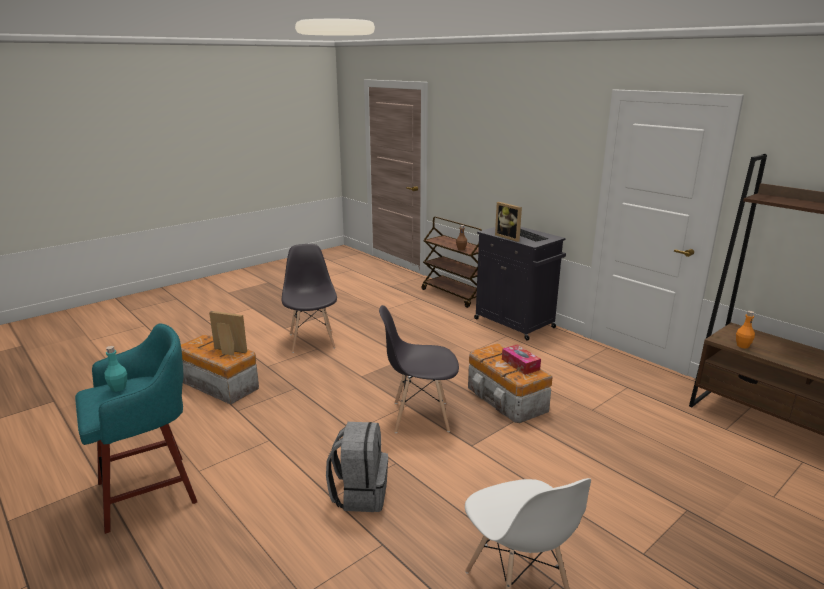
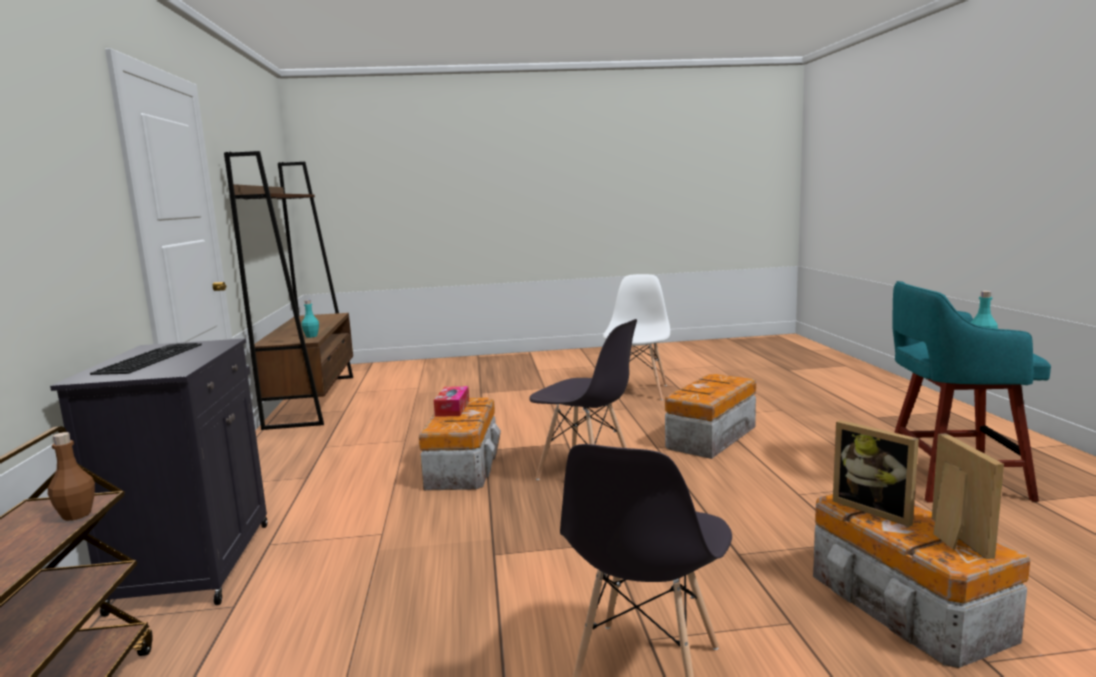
camera: 145 degrees left, 10 degrees down
grey backpack [326,422,388,512] -> storage box [665,374,756,459]
picture frame [495,202,522,242] -> picture frame moved to [932,433,1004,559]
orange bottle [736,311,755,348] -> turquoise bottle [301,300,319,338]

